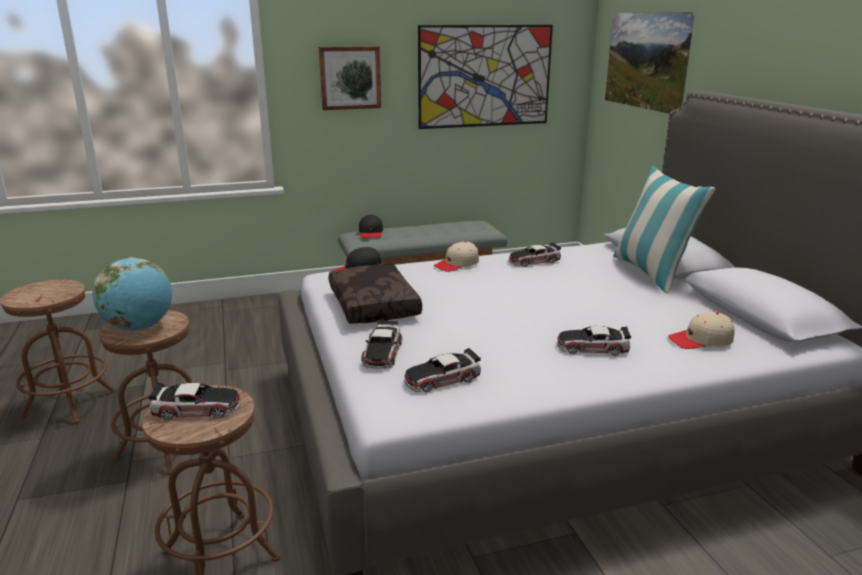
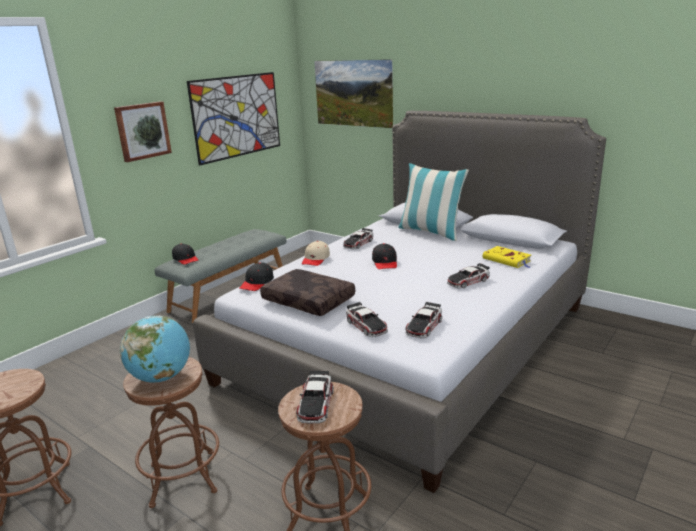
camera: 35 degrees left, 0 degrees up
toy car [148,383,241,420] -> toy car turned 135 degrees clockwise [296,370,334,424]
beige cap [668,312,735,349] -> yellow book [483,246,531,268]
none -> black cap [372,243,397,269]

